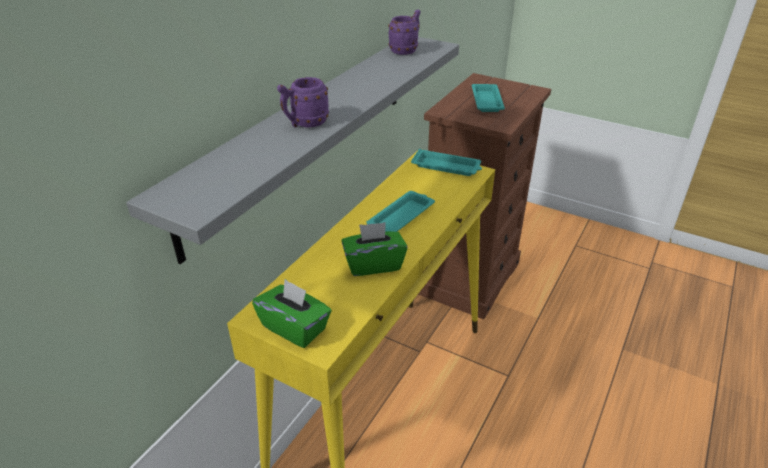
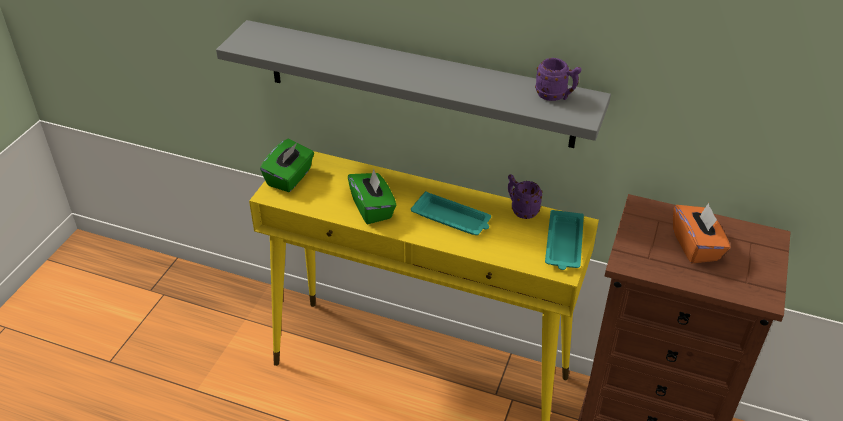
camera: 80 degrees right, 5 degrees up
purple mug [277,77,329,128] -> purple mug moved to [508,174,543,219]
turquoise tray [472,84,505,112] -> orange tissue box [673,203,730,263]

